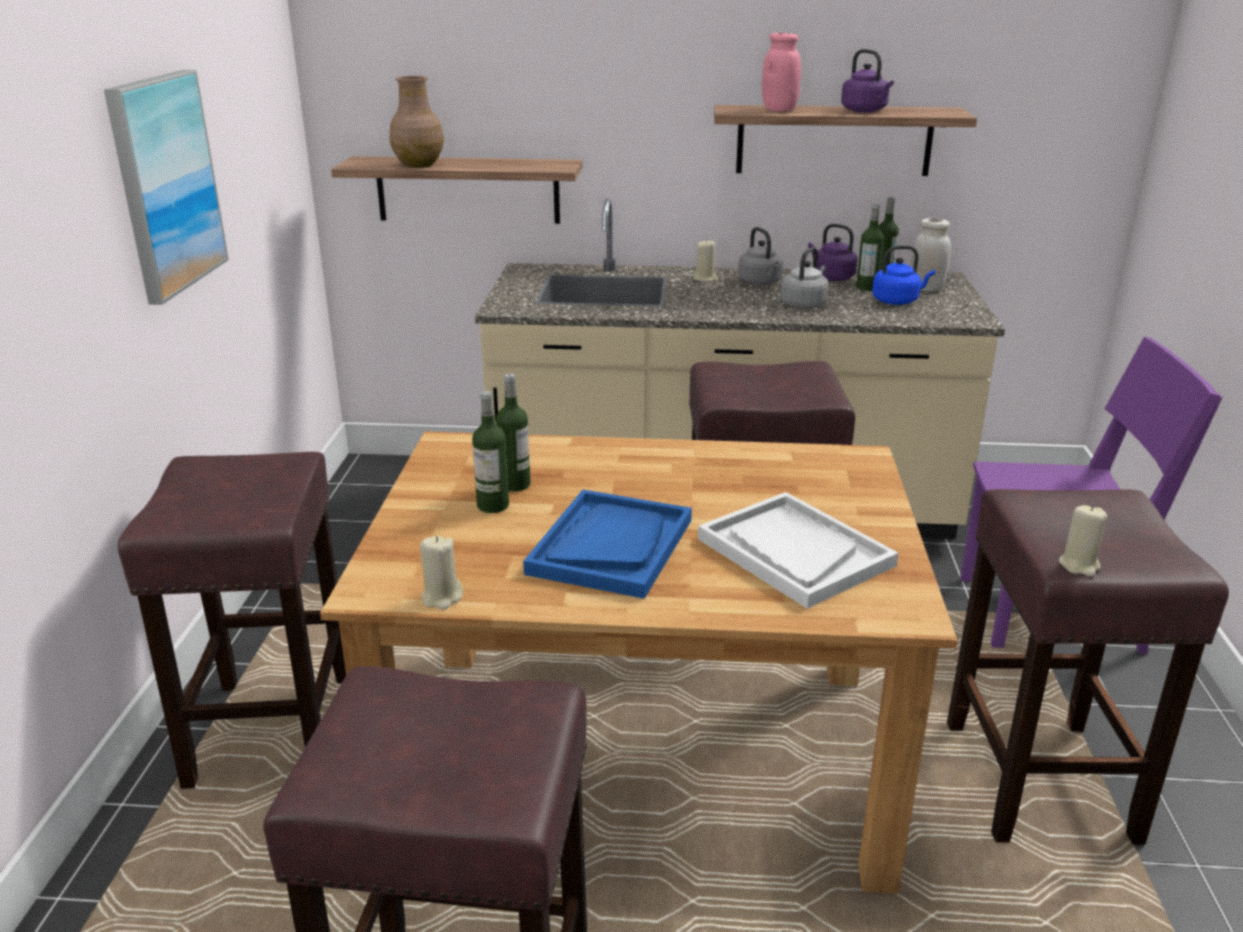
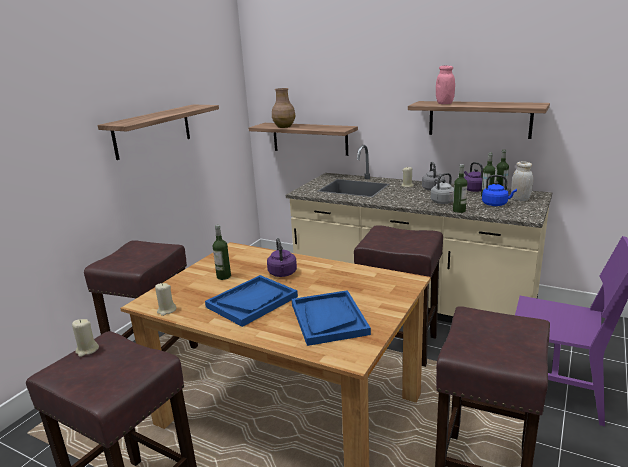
camera: 25 degrees right, 5 degrees down
picture [104,70,229,305] -> shelf [97,105,219,160]
bottle [496,374,531,492] -> bottle moved to [453,164,467,213]
white tray [698,492,898,609] -> blue tray [292,290,371,346]
purple kettle [841,49,894,112] -> purple kettle moved to [267,238,297,277]
beige candle [1059,505,1107,577] -> beige candle moved to [72,319,99,357]

